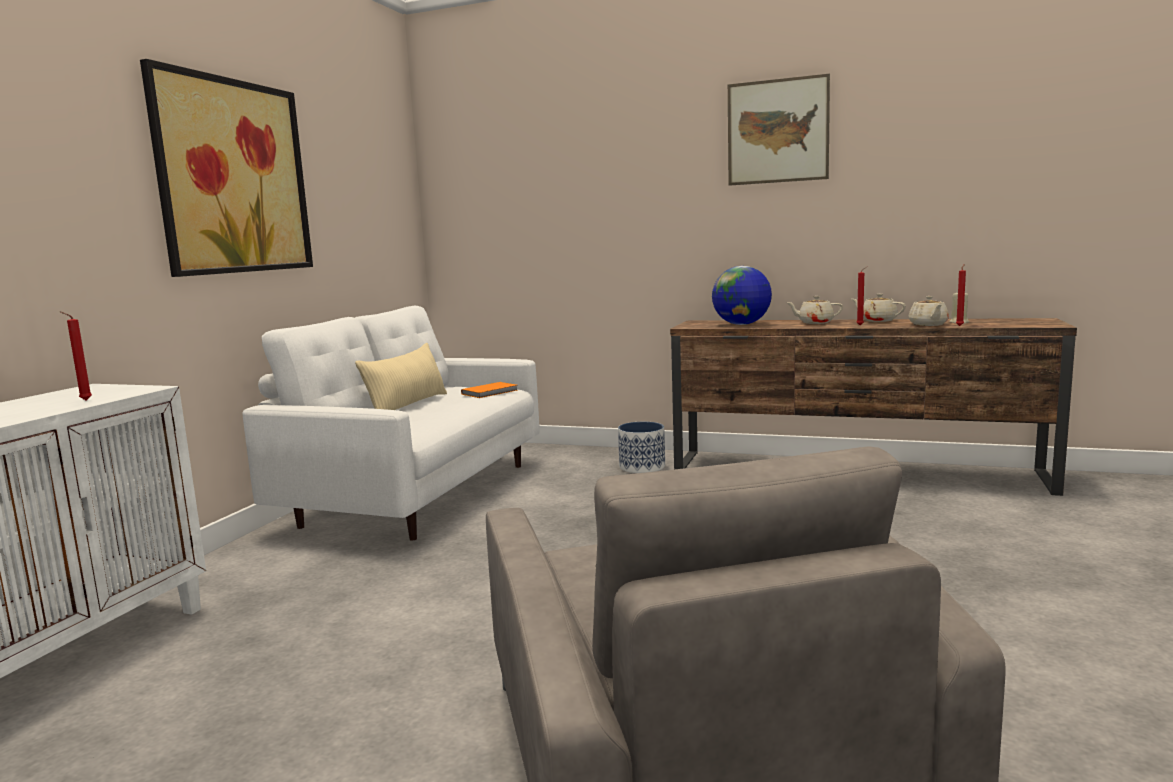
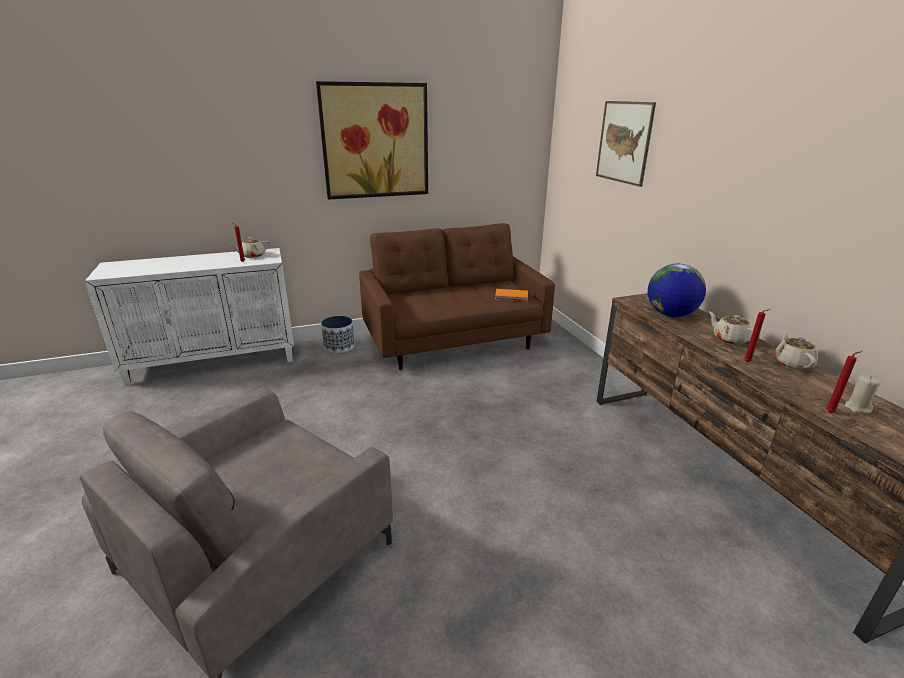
camera: 50 degrees right, 15 degrees up
white sofa [242,306,540,541] -> brown sofa [359,223,555,370]
beige pillow [355,343,447,410] -> none
planter [618,422,665,473] -> planter moved to [321,316,355,353]
picture [728,74,830,186] -> picture moved to [596,101,656,187]
beige teapot [908,296,949,326] -> beige teapot moved to [230,237,270,258]

